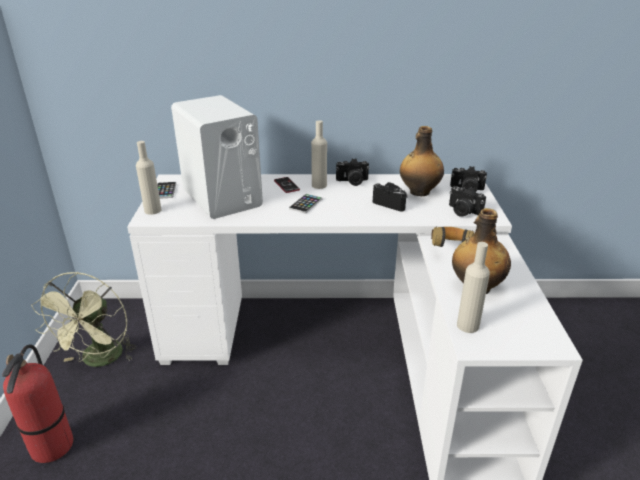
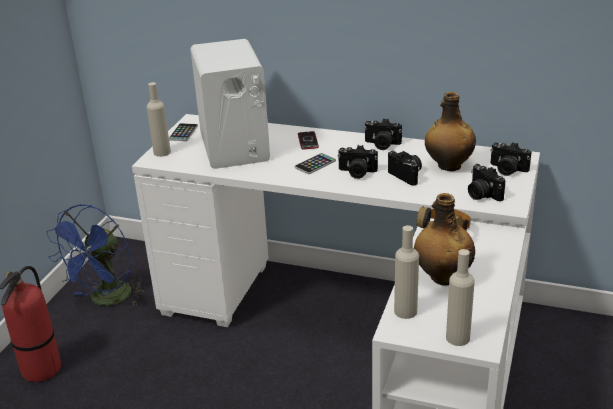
camera: 20 degrees right, 0 degrees up
green fan [31,272,137,367] -> blue fan [46,204,145,306]
beige bottle [311,120,327,189] -> beige bottle moved to [446,249,475,346]
none -> camera [338,145,378,179]

